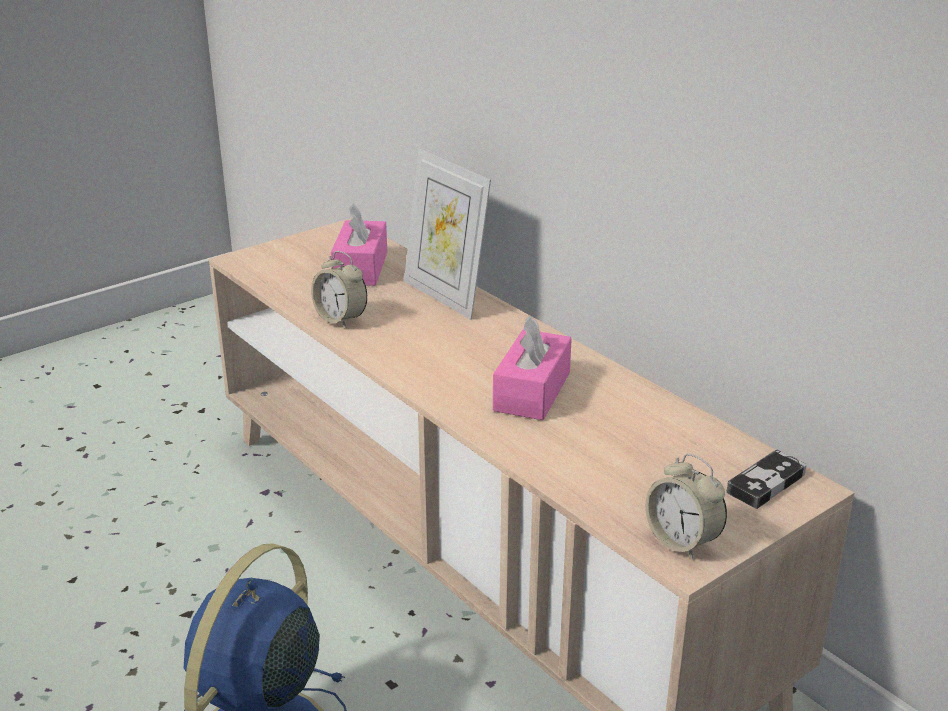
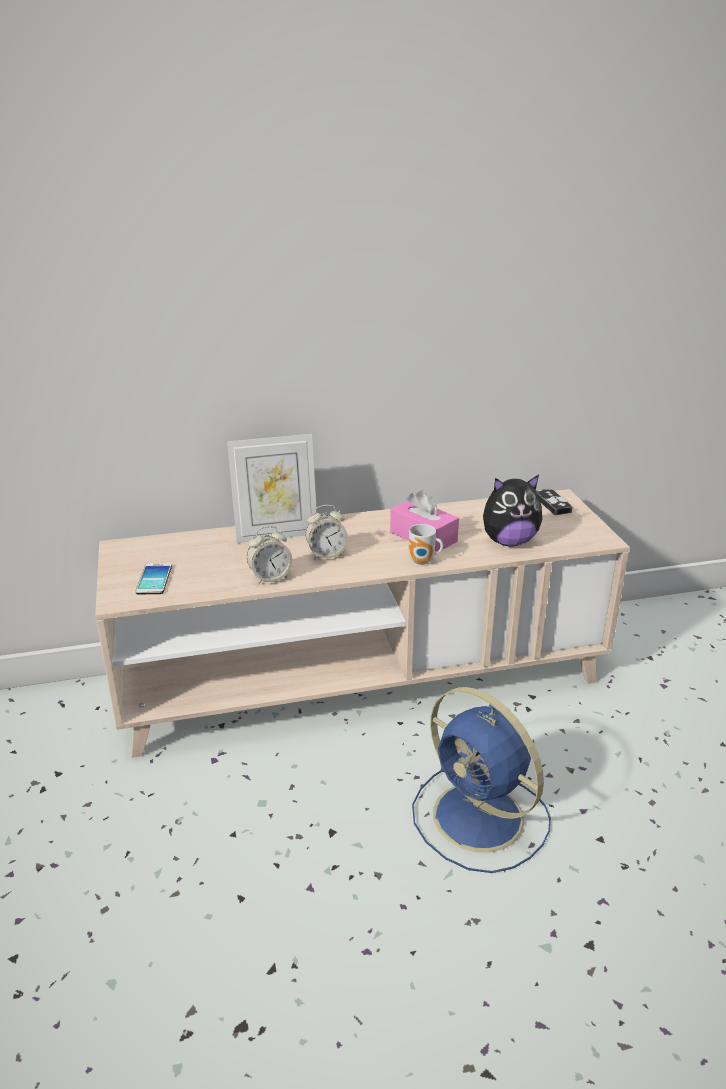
camera: 65 degrees left, 0 degrees up
pink tissue box [331,204,387,286] -> none
alarm clock [645,453,727,560] -> alarm clock moved to [305,505,348,560]
none -> phone [136,563,172,594]
none -> mug [409,524,443,565]
none -> plush toy [483,475,542,546]

